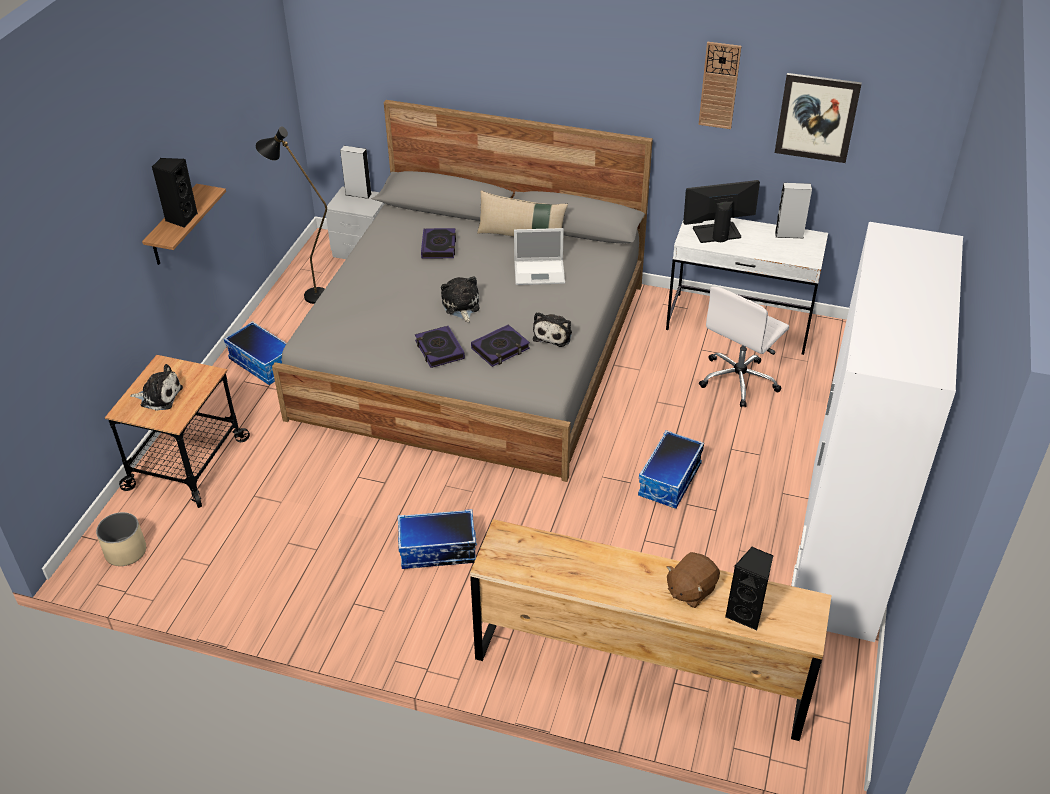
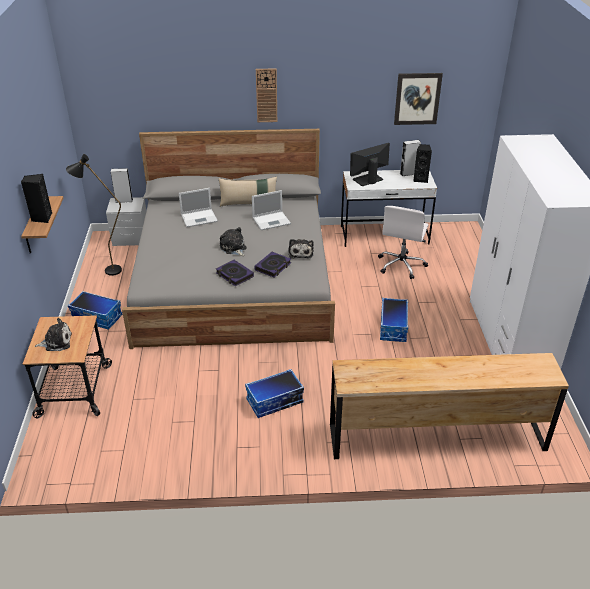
camera: 20 degrees left, 5 degrees down
beige planter [96,512,146,566] -> none
book [421,228,456,259] -> laptop [179,188,218,227]
brown plush toy [667,552,720,608] -> none
wall clock [699,42,742,129] -> wall clock moved to [256,68,277,122]
black speaker [725,547,773,630] -> black speaker moved to [413,144,432,183]

